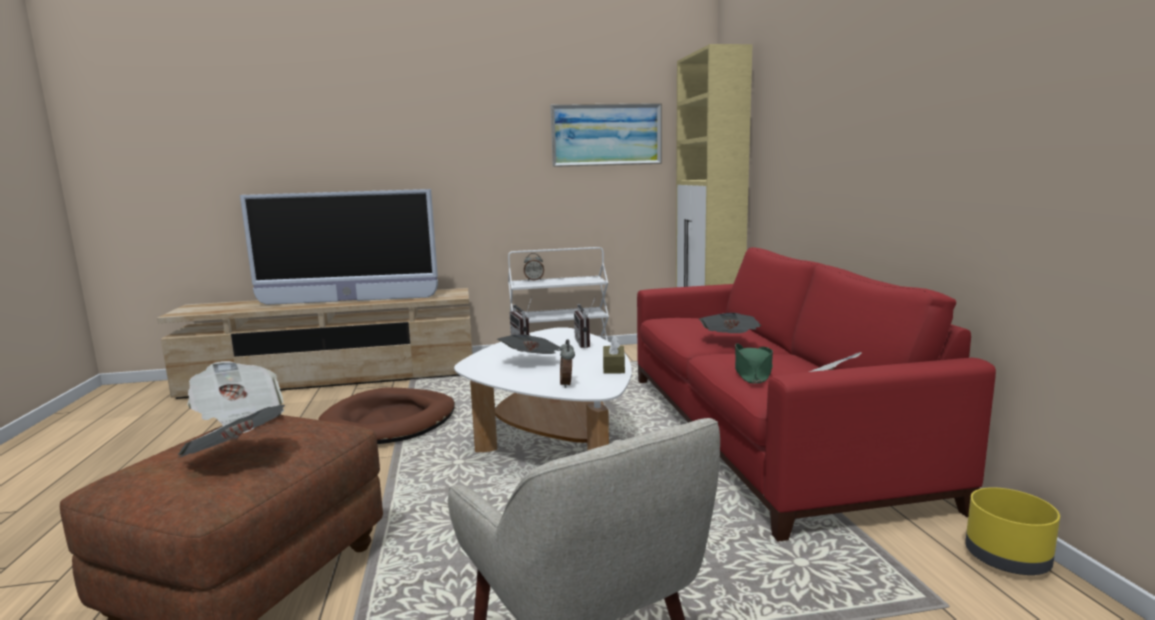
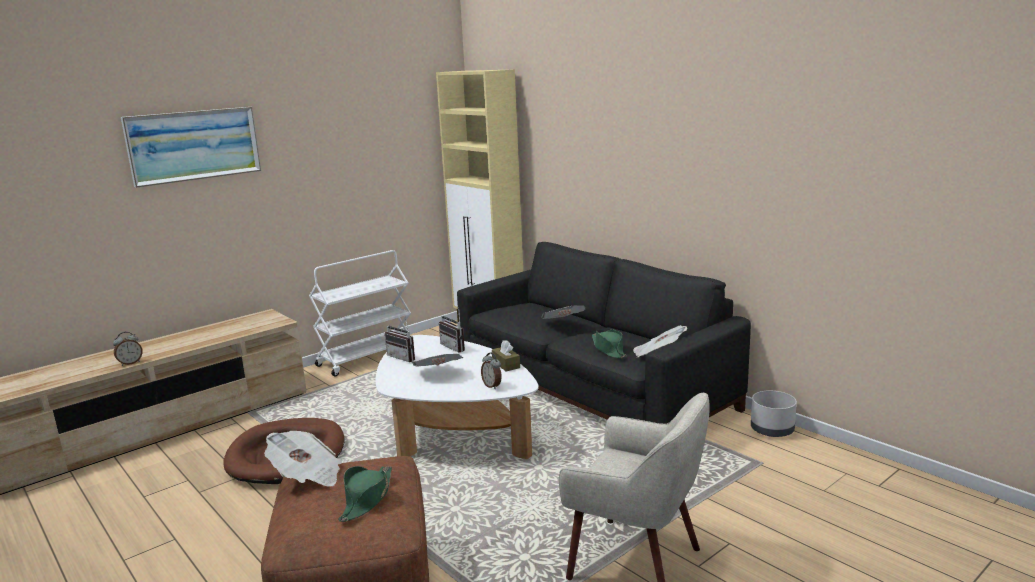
camera: 30 degrees left, 5 degrees up
newspaper [177,405,285,458] -> green hat [338,466,392,522]
television [240,189,438,305] -> none
alarm clock [524,253,544,281] -> alarm clock moved to [113,332,143,366]
picture [551,103,662,167] -> picture moved to [121,107,261,188]
red sofa [637,247,996,542] -> black sofa [457,242,751,424]
yellow planter [965,487,1060,575] -> grey planter [751,391,797,437]

